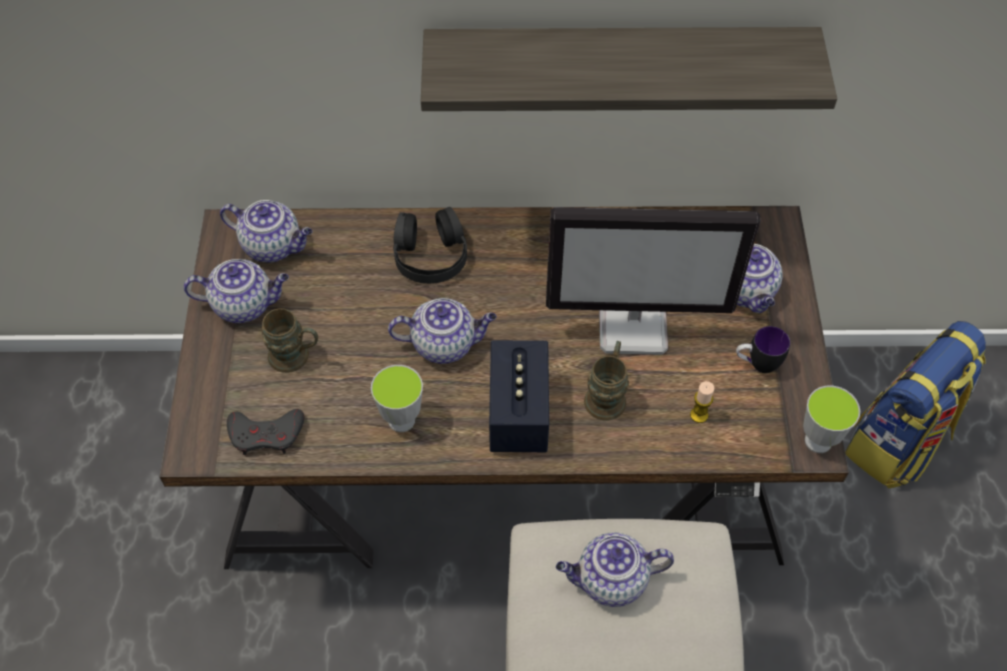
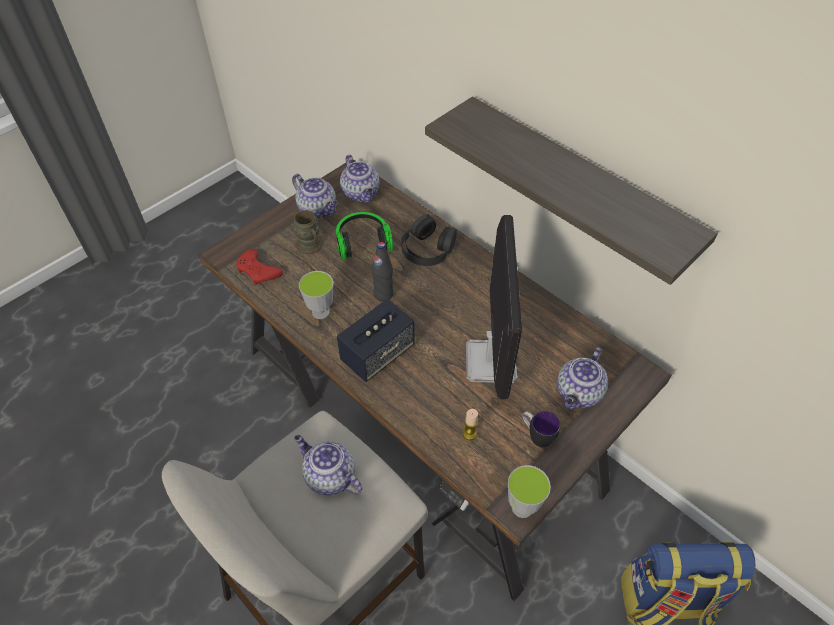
camera: 45 degrees right, 5 degrees down
grey game controller [227,409,304,455] -> red game controller [236,249,283,285]
teapot [388,298,497,364] -> black bottle [372,242,394,301]
monitor [546,207,761,355] -> monitor turned 135 degrees counterclockwise [466,215,522,399]
brown mug [584,341,629,421] -> none
none -> headphones [336,212,393,261]

